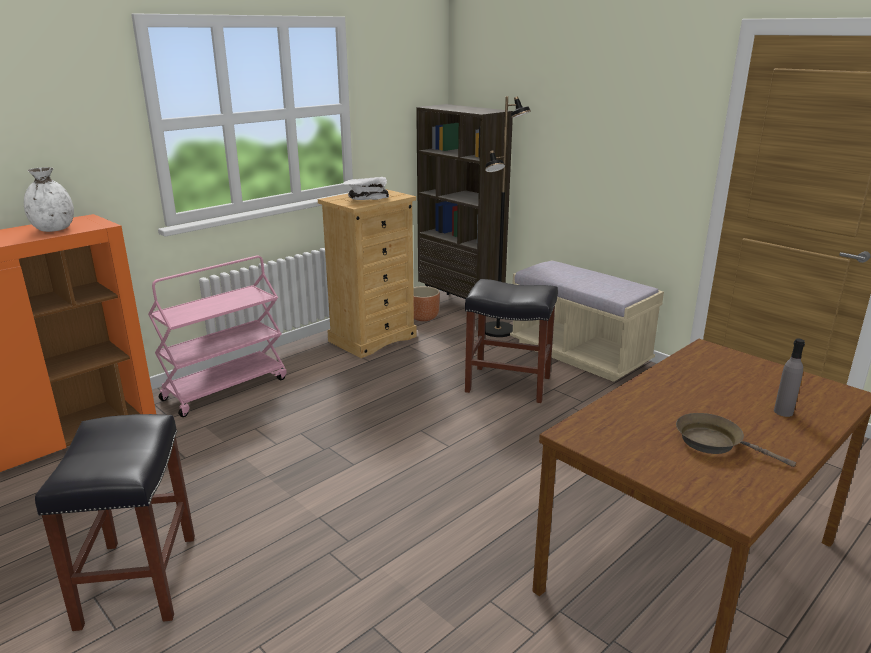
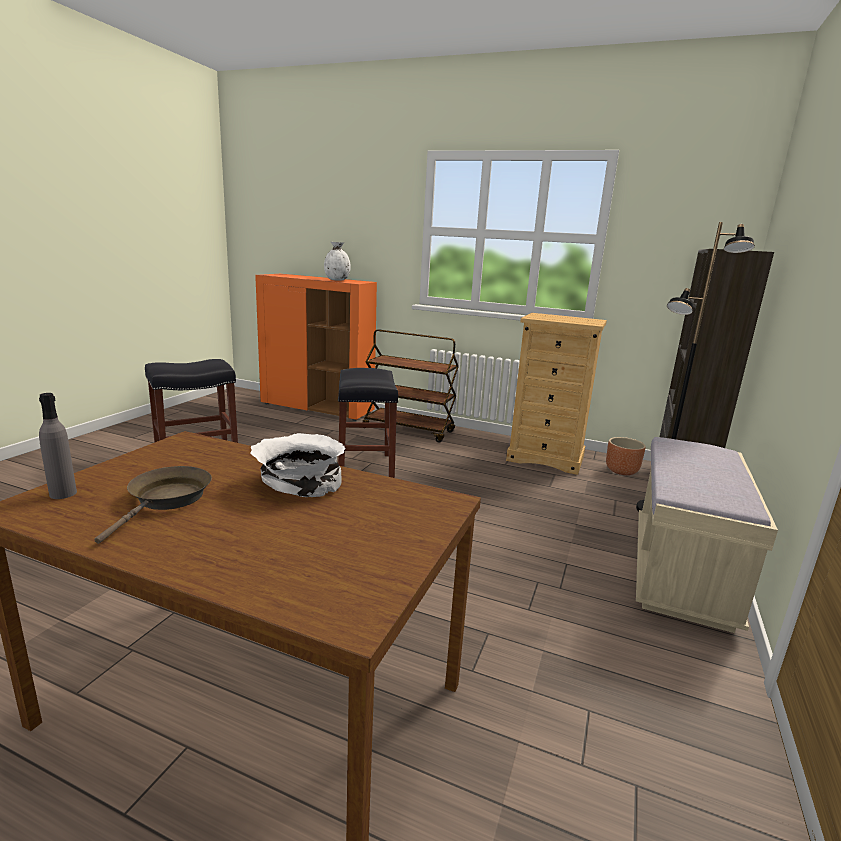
camera: 65 degrees right, 5 degrees down
pink cart [148,256,286,417] -> brown cart [363,329,459,443]
white bowl [343,177,389,200] -> white bowl moved to [250,433,345,497]
black stool [465,279,558,403] -> black stool moved to [338,368,399,478]
grey bottle [774,339,805,417] -> grey bottle moved to [39,393,77,499]

